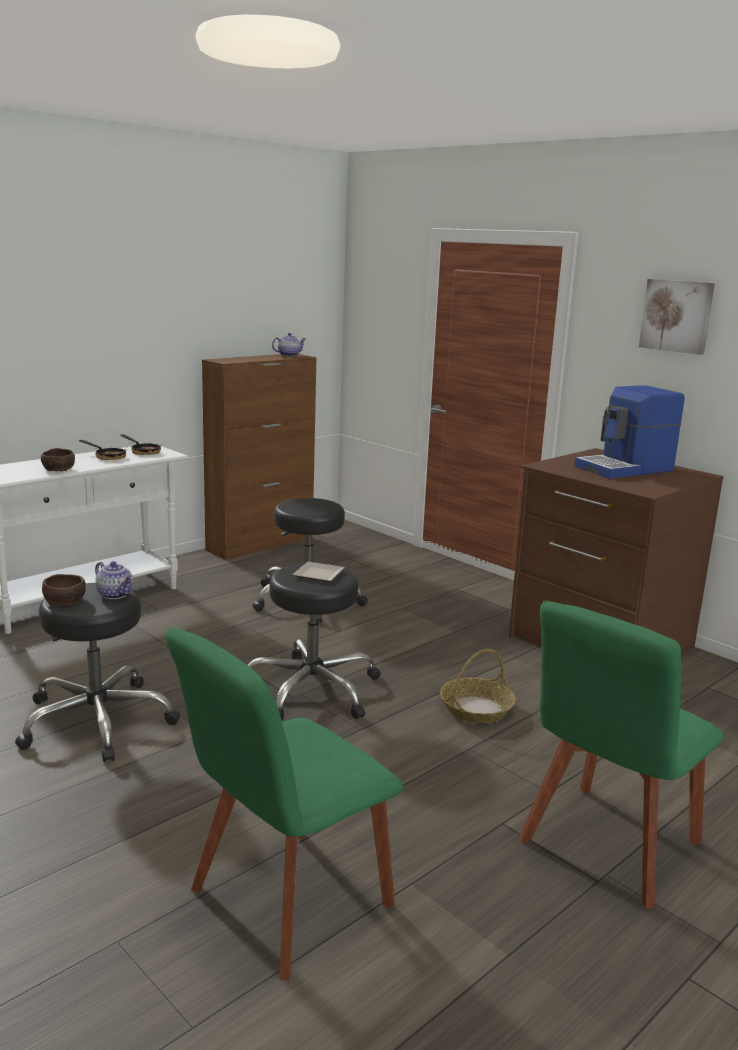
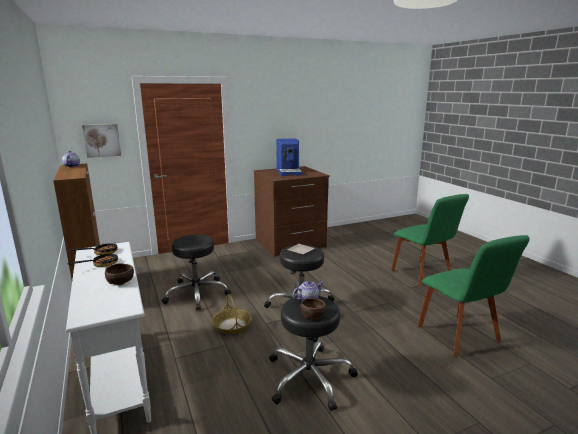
camera: 70 degrees left, 0 degrees up
basket [440,649,516,723] -> basket moved to [212,294,252,334]
picture [639,279,715,355] -> picture moved to [82,124,121,158]

